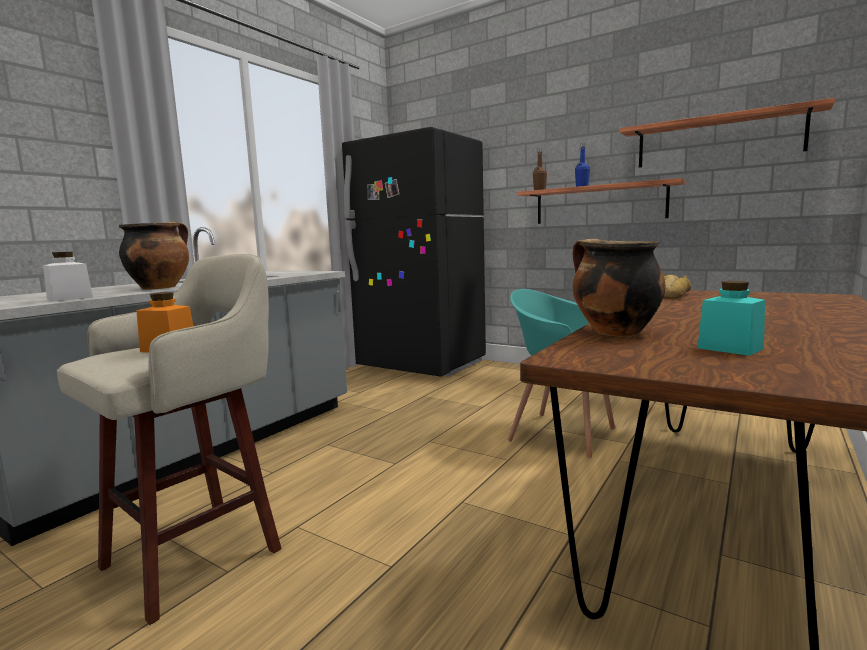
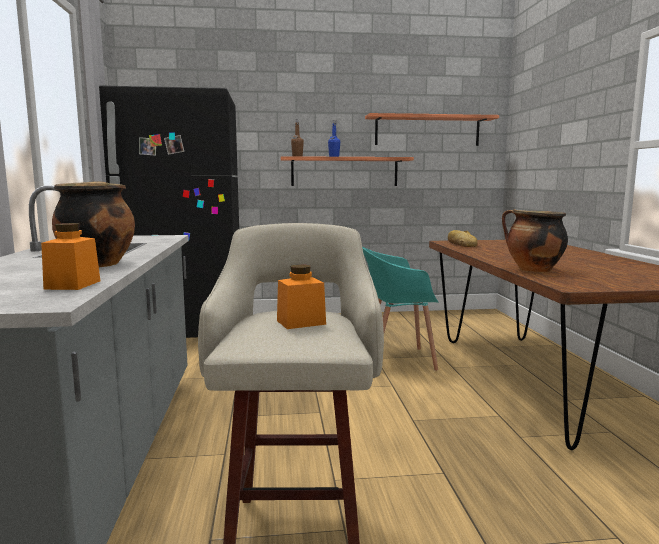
camera: 40 degrees left, 0 degrees up
white jar [43,252,93,302] -> orange jar [41,223,100,290]
turquoise jar [697,281,765,356] -> none

